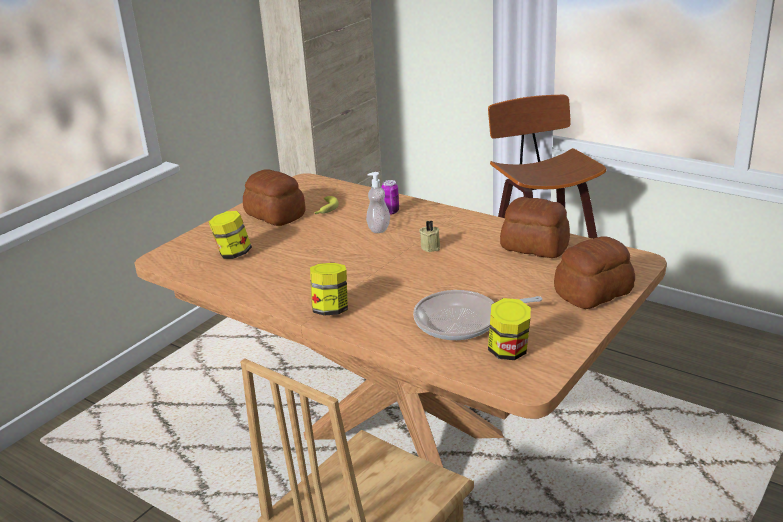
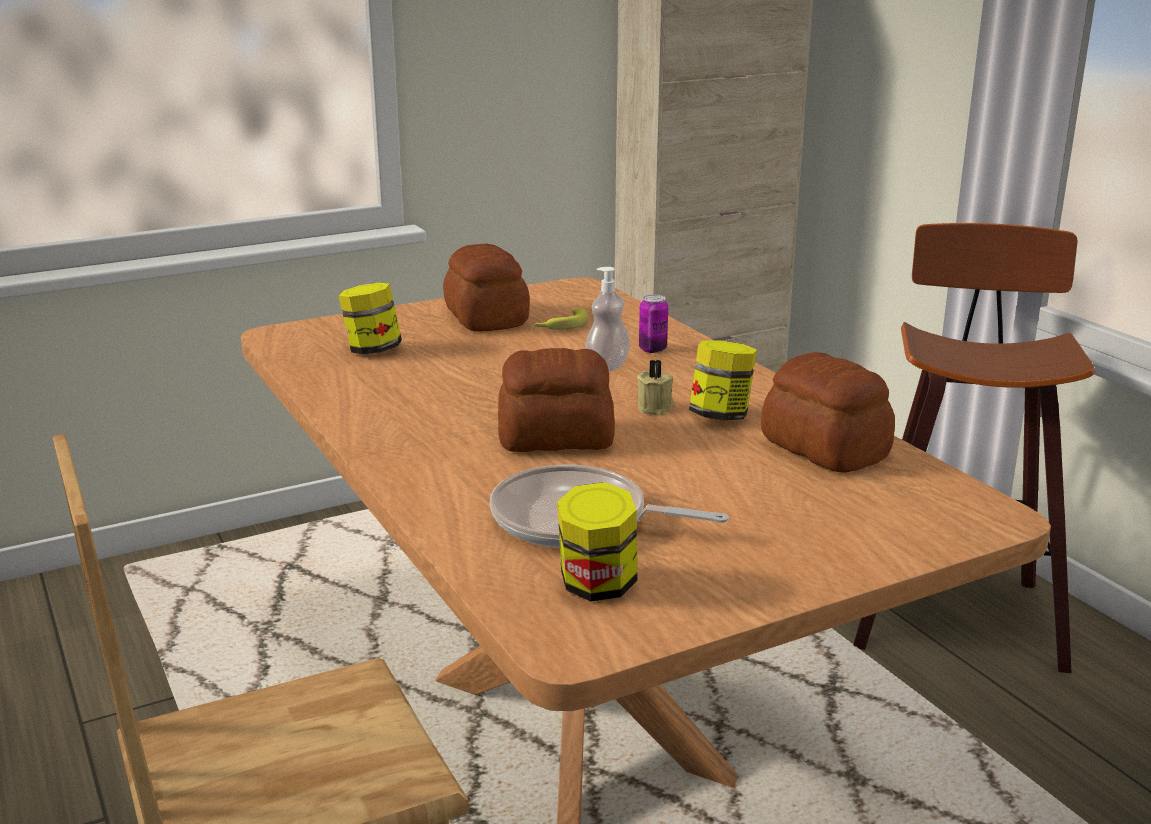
camera: 25 degrees right, 5 degrees down
jar [310,263,348,315] -> jar moved to [689,340,757,421]
bread [554,236,635,309] -> bread moved to [498,348,615,452]

